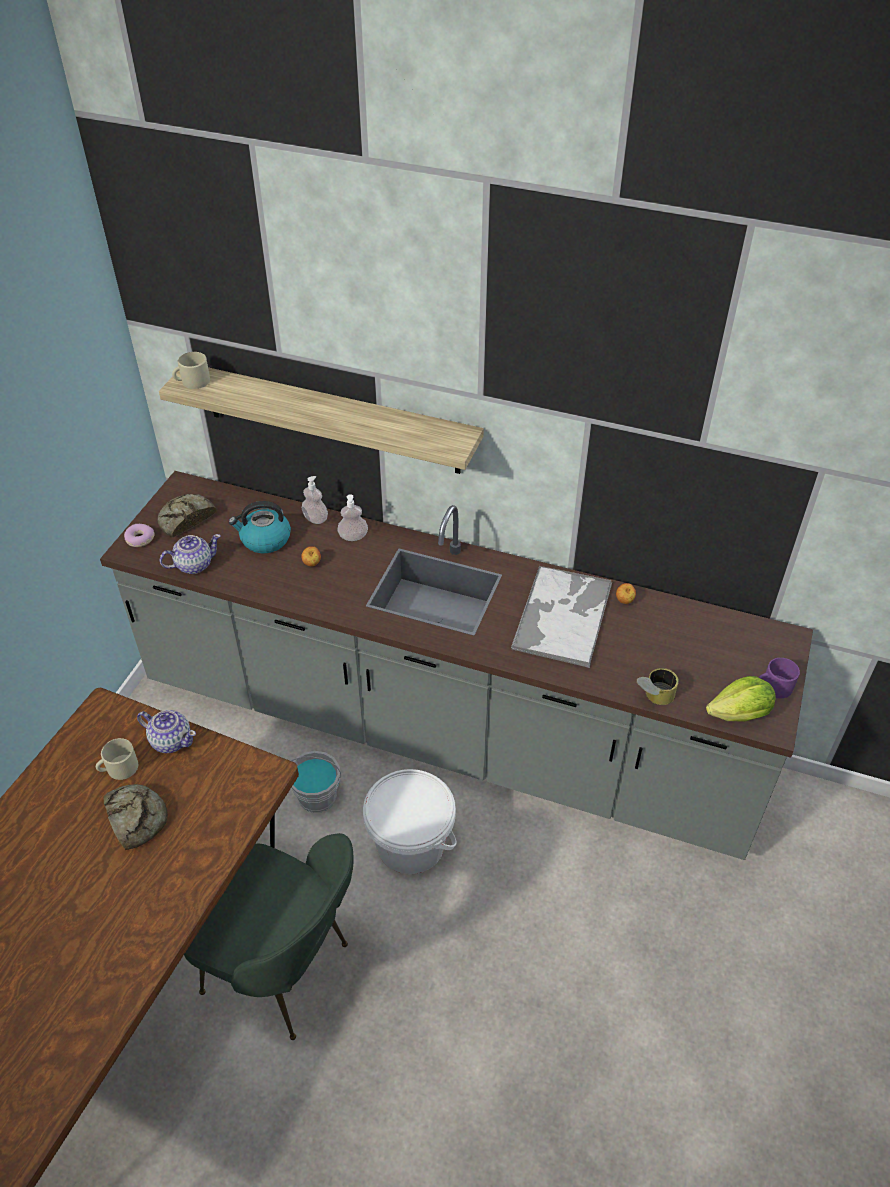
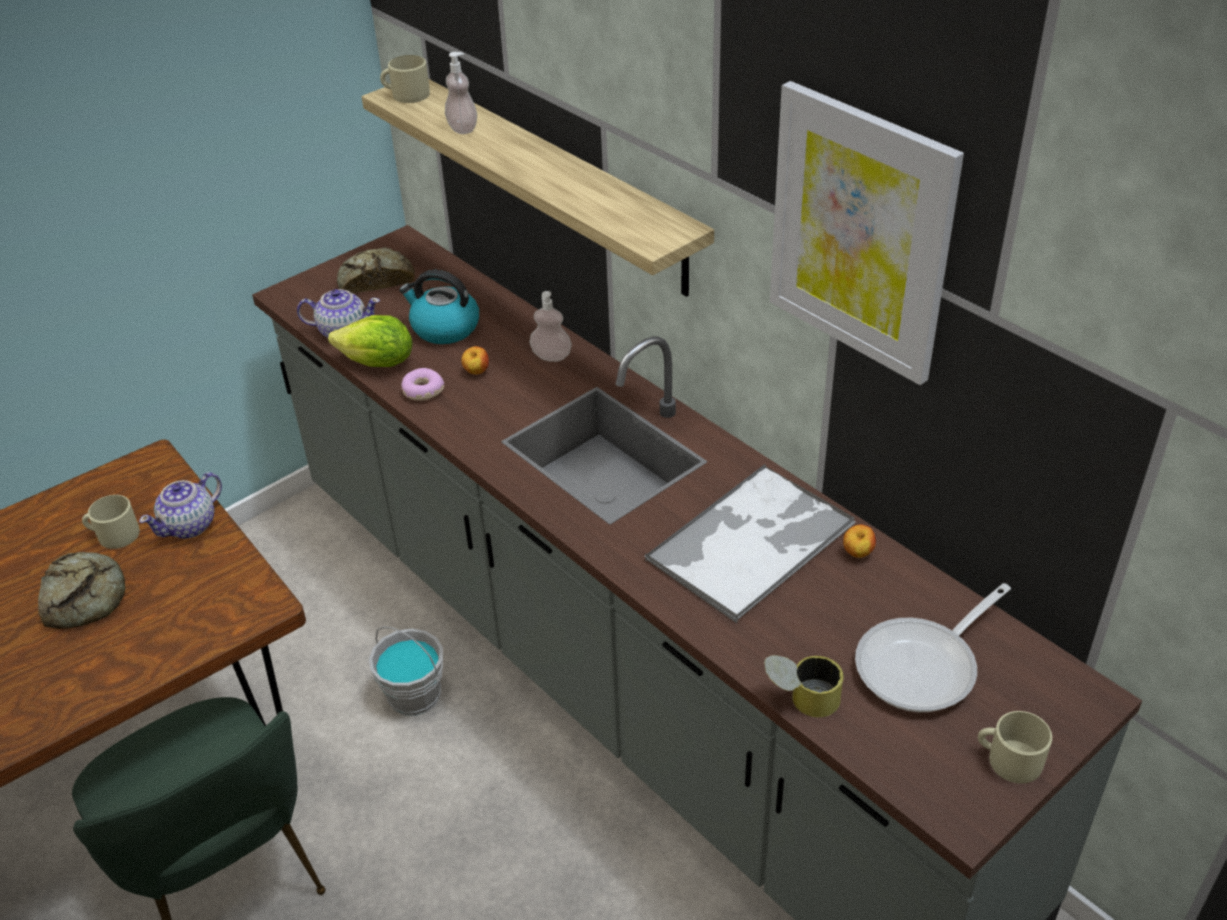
camera: 30 degrees right, 5 degrees down
donut [124,524,155,547] -> donut moved to [401,368,444,401]
teapot [137,710,196,753] -> teapot turned 75 degrees clockwise [139,472,222,539]
soap dispenser [302,476,328,524] -> soap dispenser moved to [445,52,477,134]
white bucket [363,769,457,874] -> none
lettuce [706,676,776,722] -> lettuce moved to [328,315,413,367]
purple mug [758,658,800,698] -> beige mug [978,711,1052,784]
none -> picture [770,81,964,385]
none -> frying pan [855,583,1011,712]

